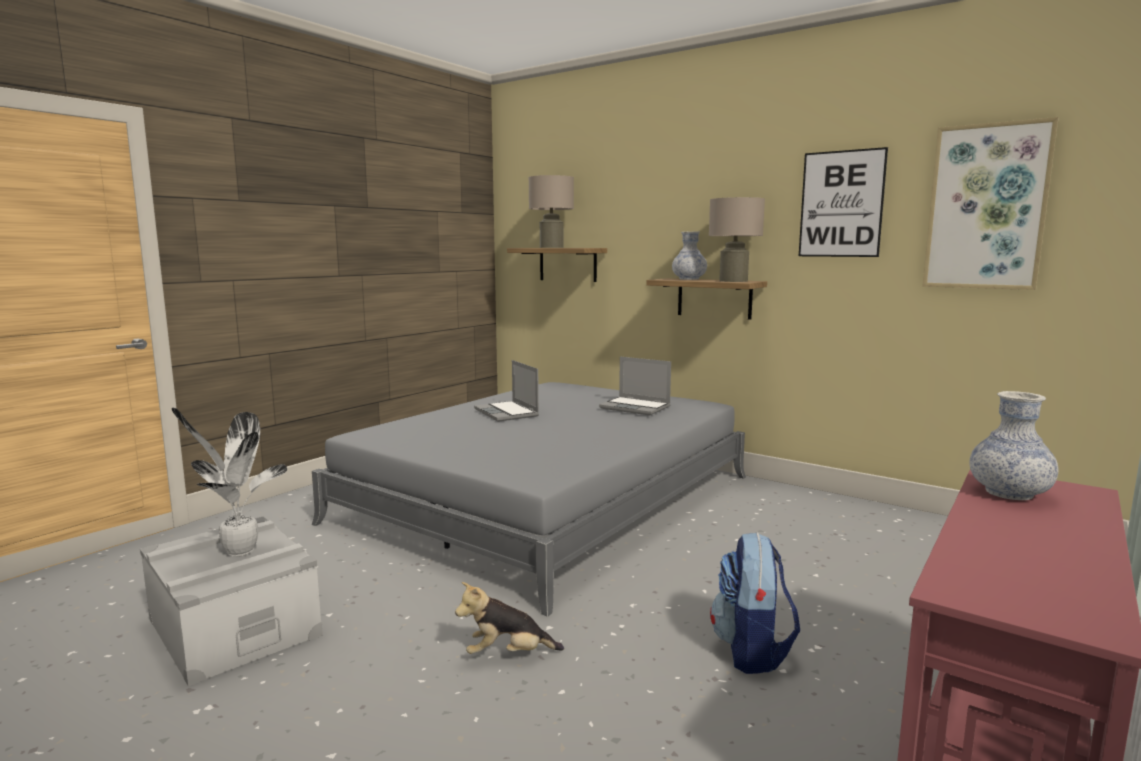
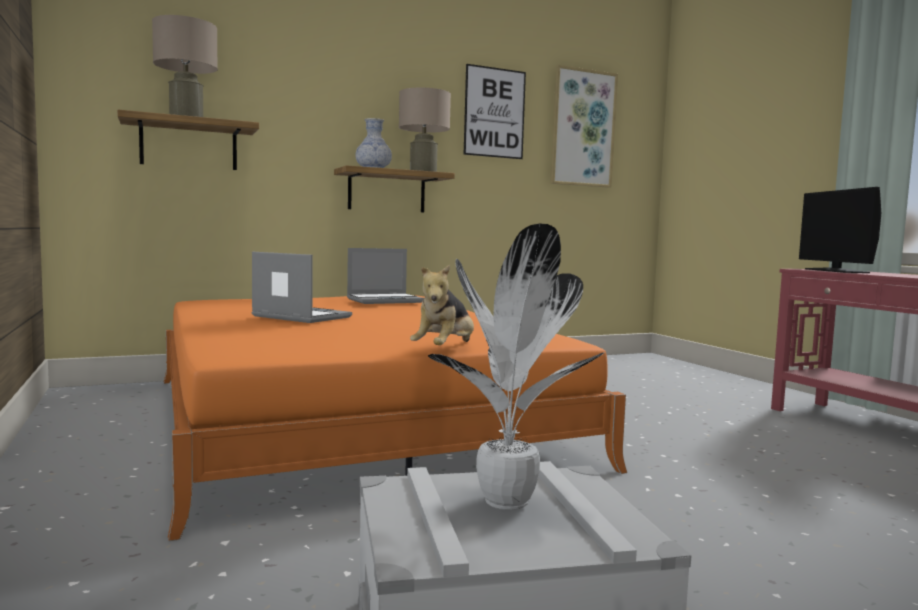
camera: 60 degrees left, 5 degrees down
grey bed [312,382,746,617] -> orange bed [164,295,627,541]
plush toy [455,582,564,654] -> plush toy moved to [410,265,474,345]
laptop [474,360,539,422] -> laptop turned 150 degrees counterclockwise [252,252,352,323]
backpack [710,532,800,674] -> none
vase [969,391,1058,500] -> monitor [799,187,881,273]

